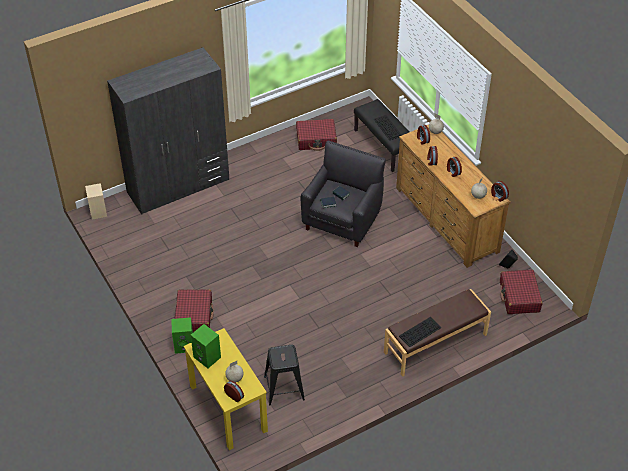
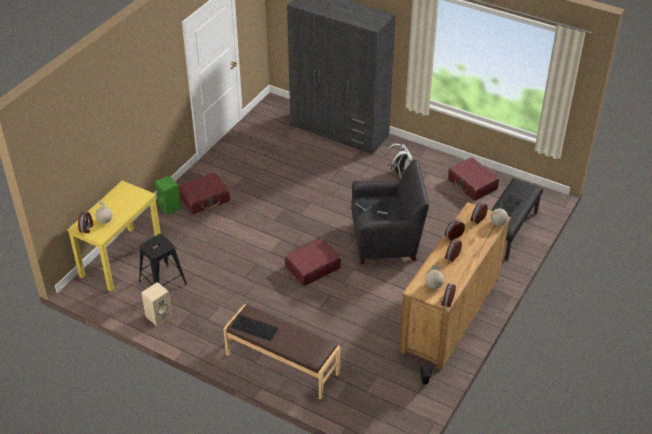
camera: 60 degrees right, 5 degrees down
beige speaker [85,183,107,220] -> beige speaker moved to [141,282,172,326]
green speaker [191,324,221,368] -> none
red suitcase [500,270,542,314] -> red suitcase moved to [285,238,341,286]
none -> white backpack [385,144,413,179]

